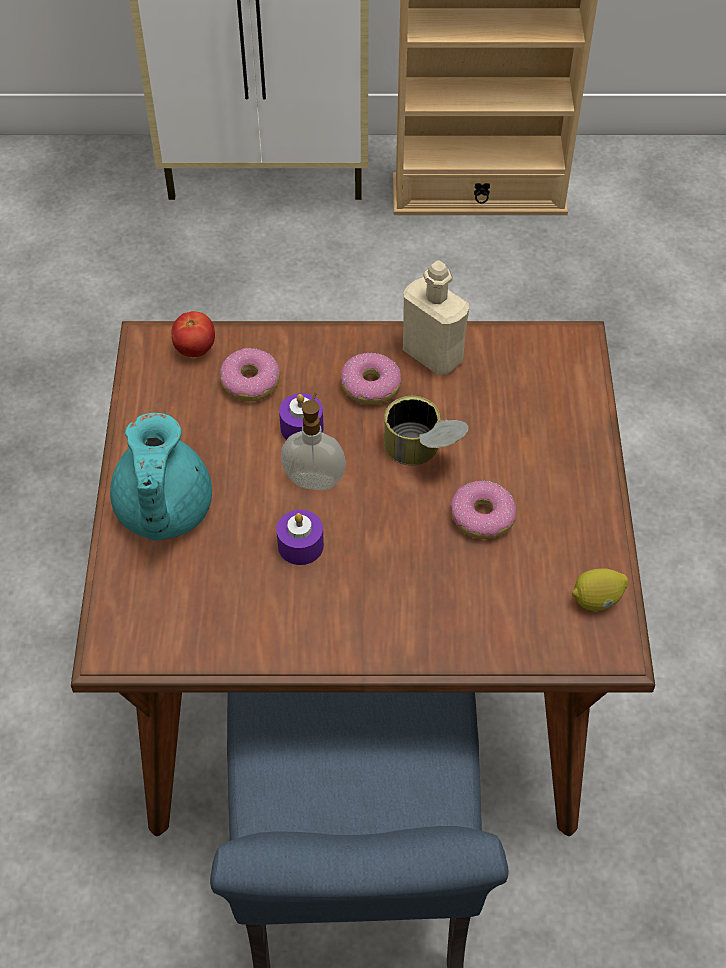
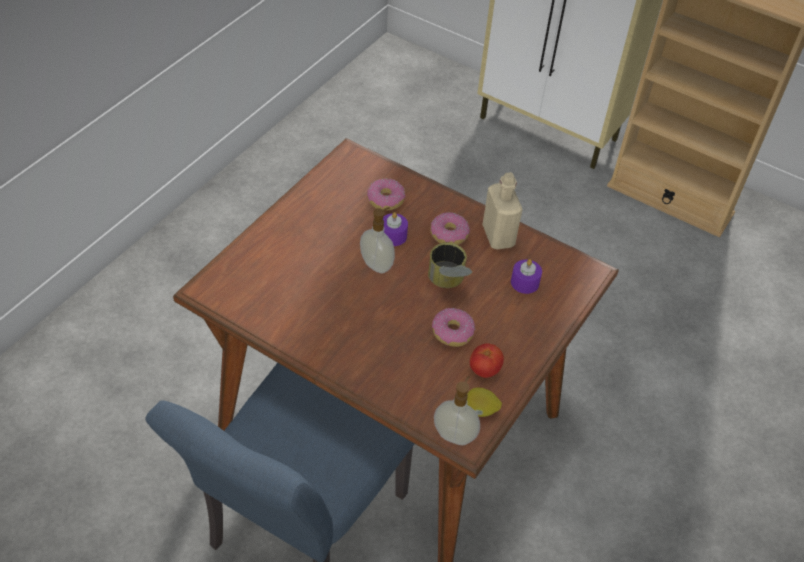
camera: 30 degrees right, 5 degrees down
turquoise teapot [110,413,212,541] -> none
tomato [171,311,215,357] -> tomato moved to [470,343,504,378]
purple candle [276,510,324,565] -> purple candle moved to [511,259,542,294]
none -> soap dispenser [434,376,480,445]

